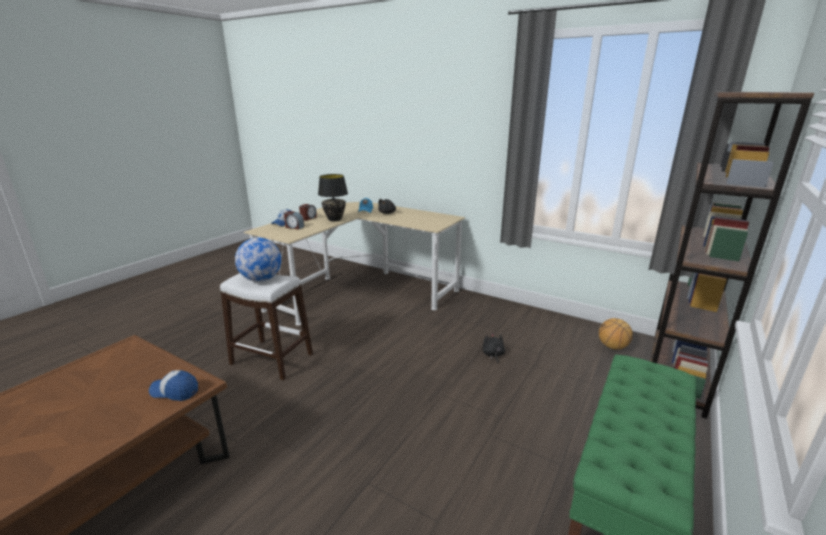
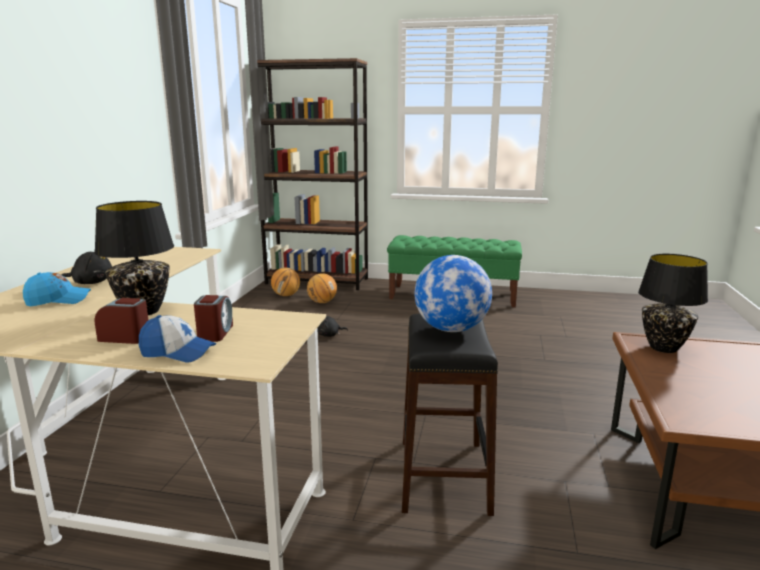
camera: 110 degrees left, 5 degrees down
cap [149,370,198,401] -> black table lamp [638,254,708,353]
white stool [220,273,313,380] -> black stool [402,314,498,516]
none -> basketball [307,273,337,303]

